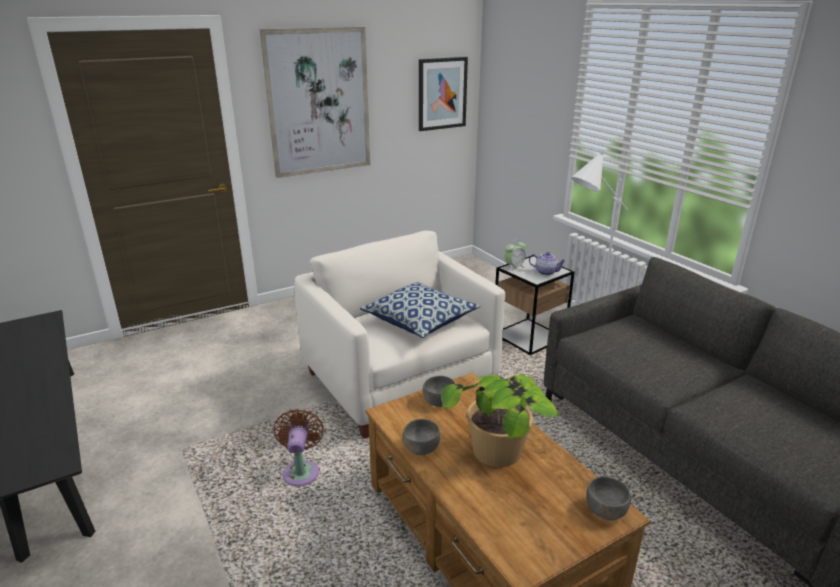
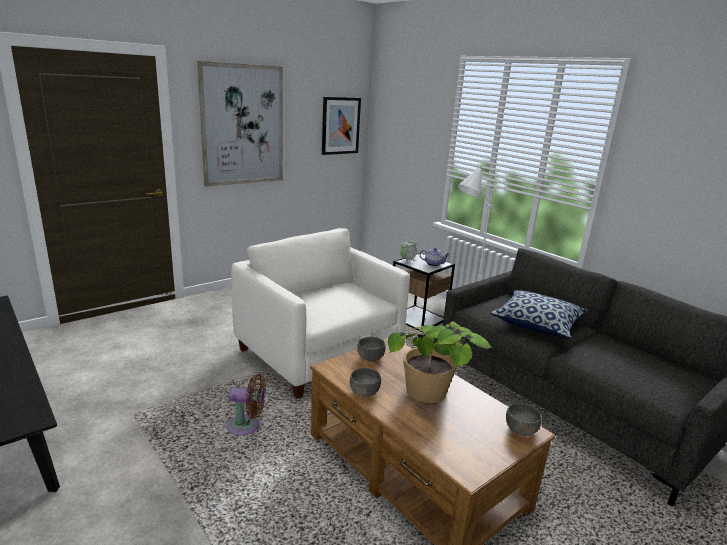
camera: 10 degrees left, 5 degrees down
brown fan [274,409,324,486] -> brown fan turned 105 degrees clockwise [227,374,266,436]
pillow [360,282,480,338] -> pillow moved to [490,290,587,338]

